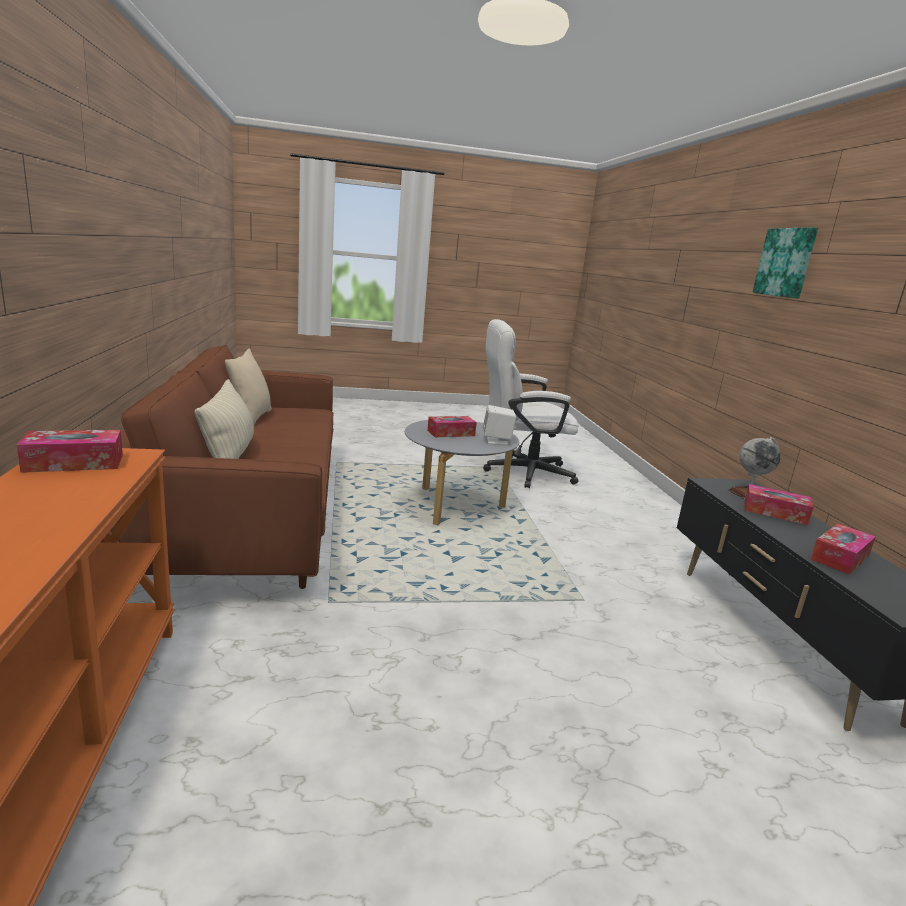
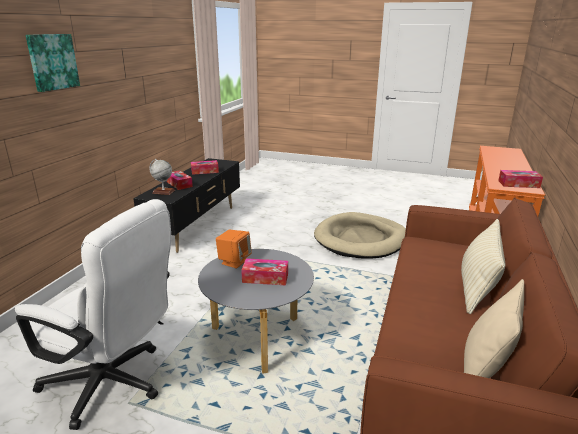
camera: 150 degrees left, 5 degrees up
white speaker [483,405,516,445] -> orange speaker [216,230,252,269]
none -> beige dog bed [314,212,406,258]

